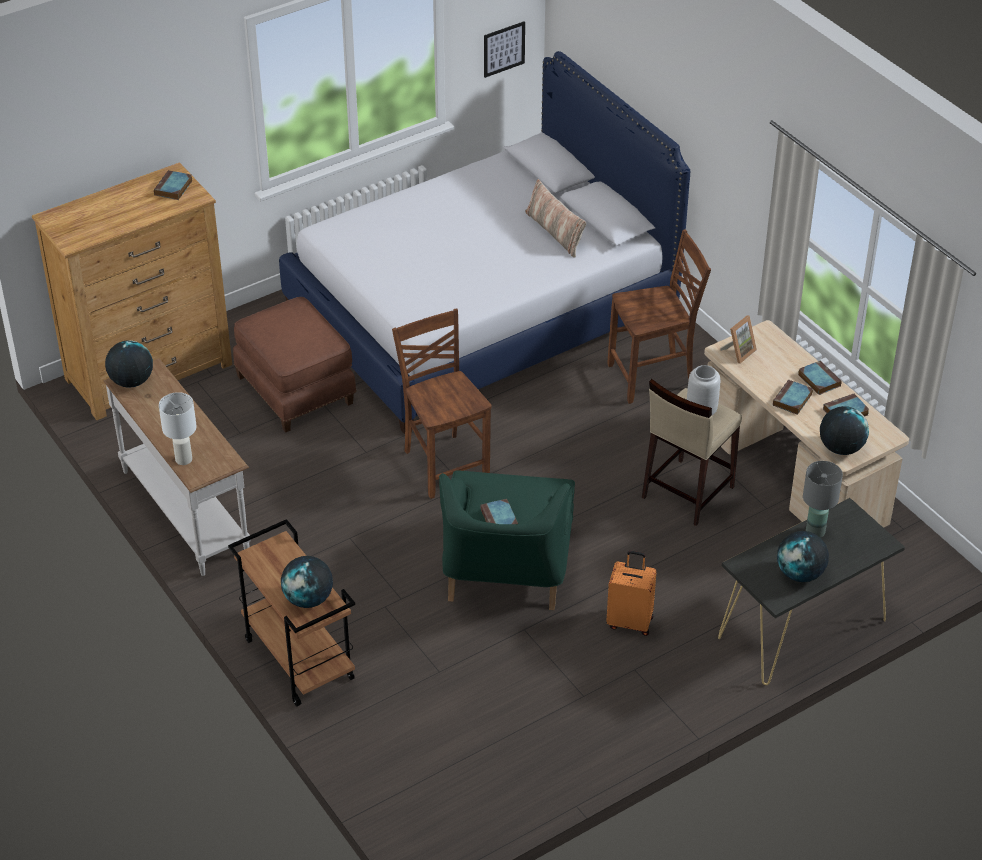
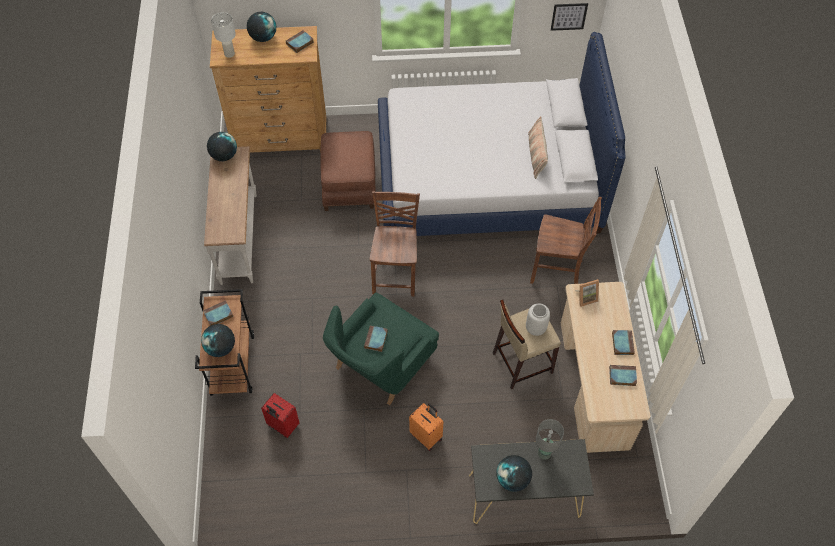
camera: 30 degrees right, 15 degrees up
white table lamp [159,392,197,465] -> white table lamp moved to [211,12,236,58]
book [773,379,813,415] -> book moved to [203,300,234,326]
globe [820,406,869,455] -> globe moved to [247,12,276,42]
none -> red suitcase [261,393,299,438]

